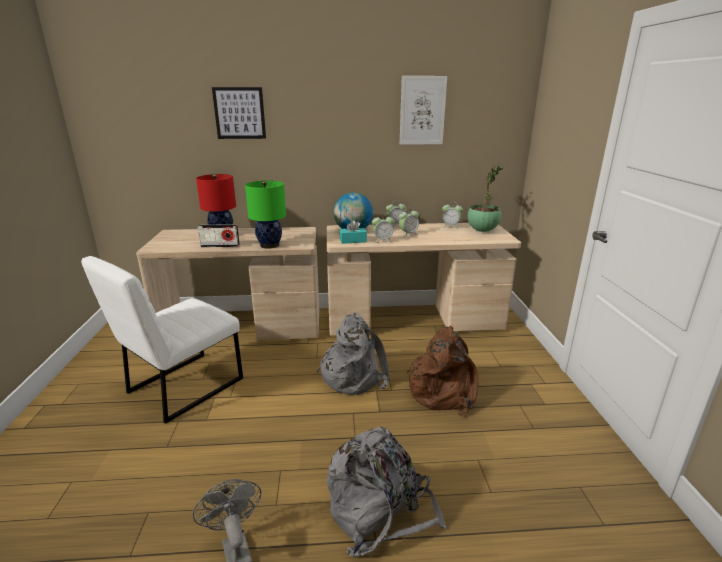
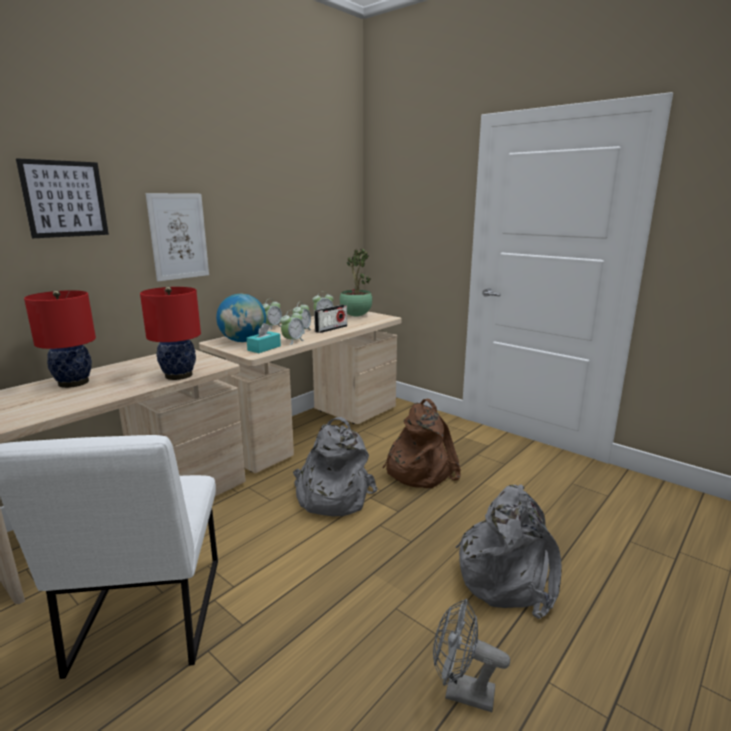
camera: 45 degrees left, 5 degrees down
radio [198,224,240,247] -> radio moved to [314,305,347,333]
green table lamp [245,181,286,249] -> red table lamp [140,287,201,380]
picture [400,76,447,145] -> picture moved to [146,193,209,282]

